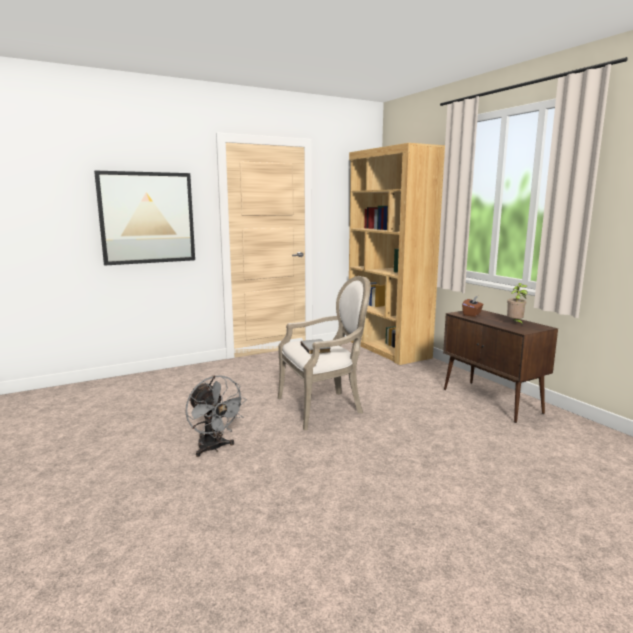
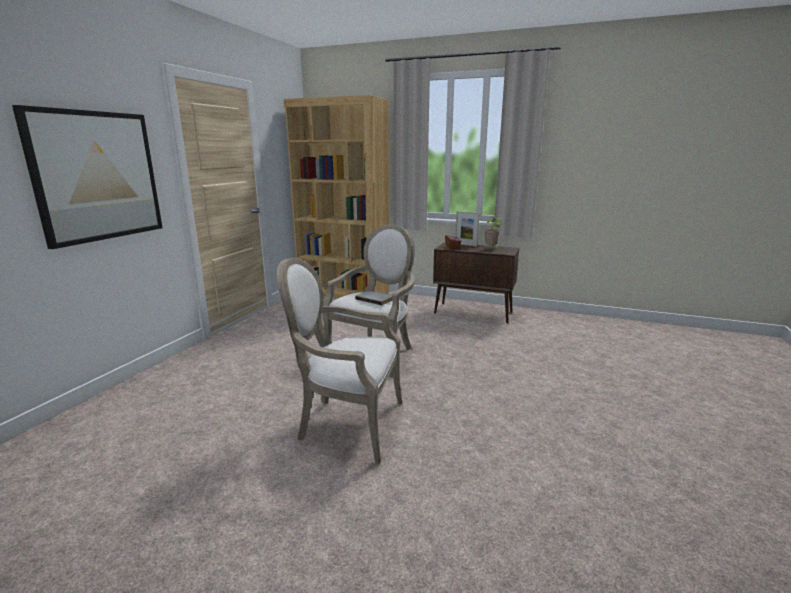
camera: 40 degrees left, 5 degrees up
grey fan [186,375,247,457] -> armchair [277,258,402,464]
none -> picture frame [455,211,480,247]

